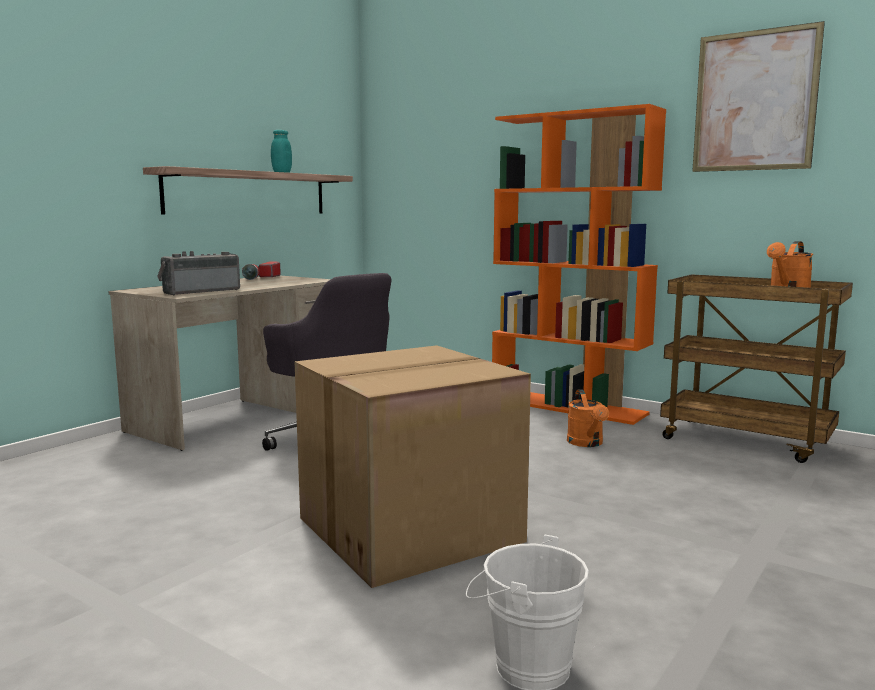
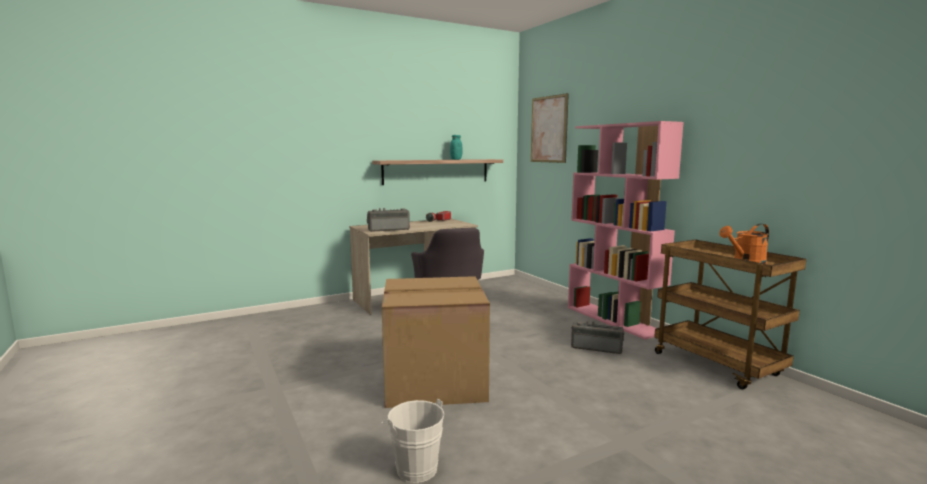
camera: 25 degrees right, 0 degrees up
orange bookcase [492,104,666,425] -> pink bookcase [568,121,684,340]
orange watering can [567,389,609,447] -> radio [571,321,625,354]
picture [692,21,825,172] -> picture moved to [531,93,569,163]

